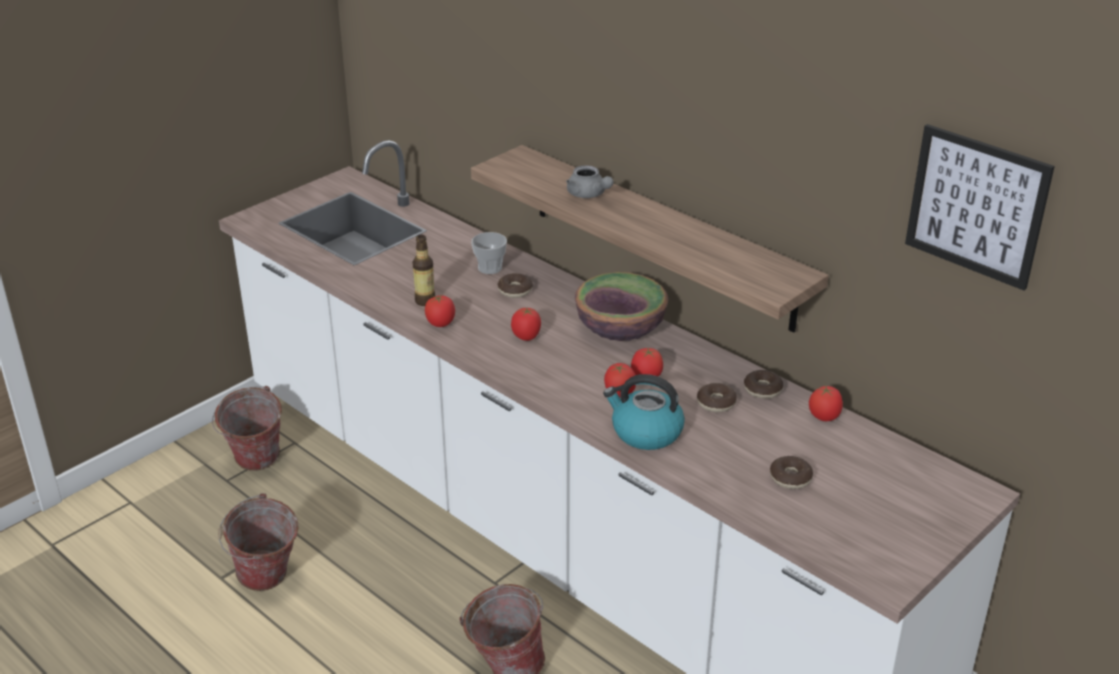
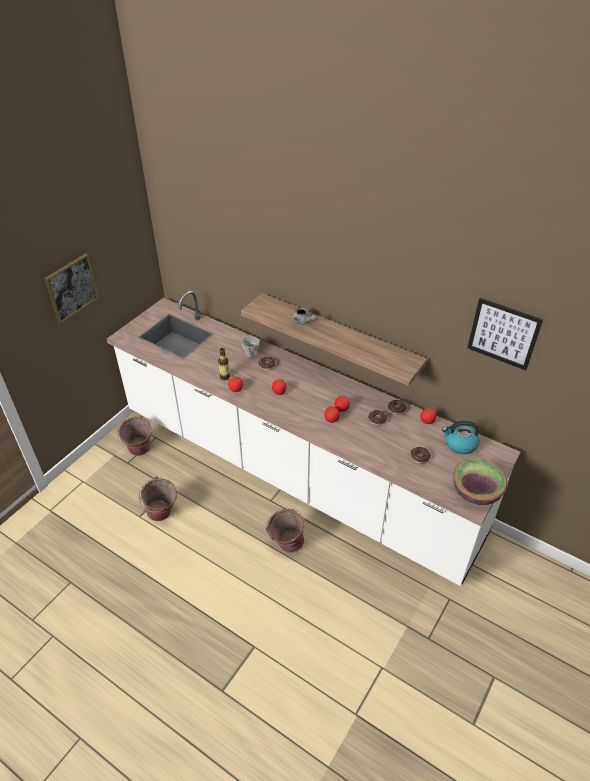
camera: 10 degrees left, 10 degrees up
bowl [575,272,668,341] -> bowl moved to [453,459,507,505]
kettle [603,374,685,450] -> kettle moved to [442,421,480,454]
none -> picture [44,253,99,324]

